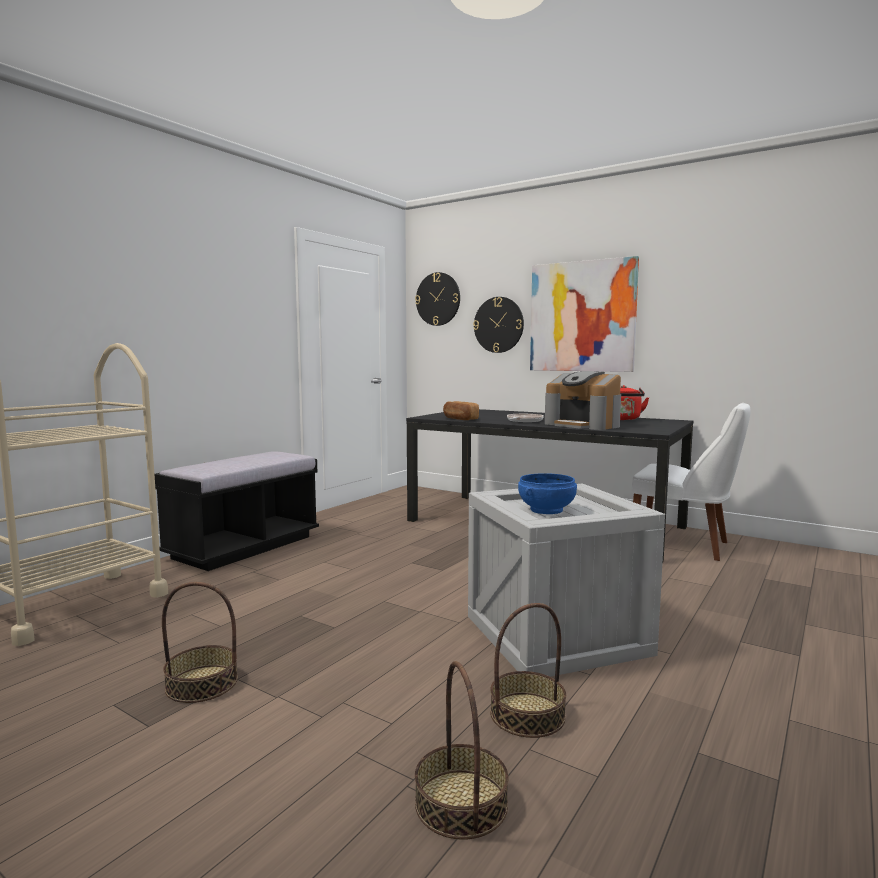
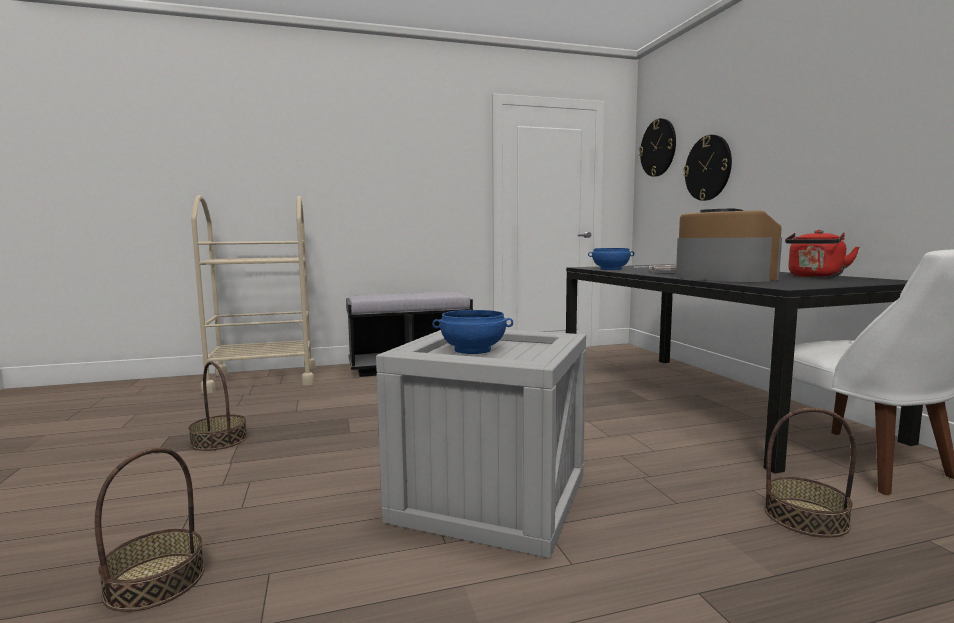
camera: 40 degrees right, 0 degrees up
bread [443,401,479,420] -> blue bowl [588,248,635,270]
basket [490,603,566,738] -> basket moved to [764,408,856,538]
picture [530,256,639,372] -> none
coffee machine [545,371,621,430] -> coffee machine turned 150 degrees clockwise [676,209,782,282]

